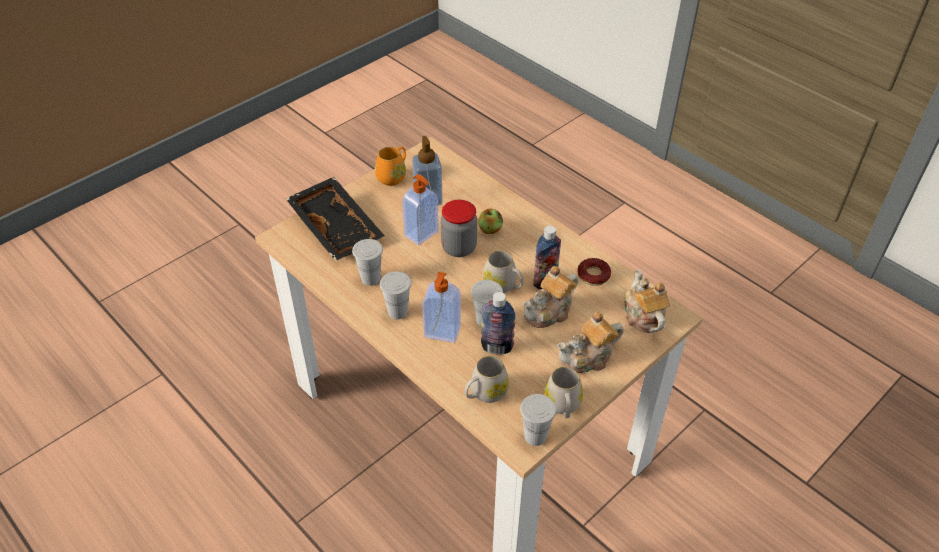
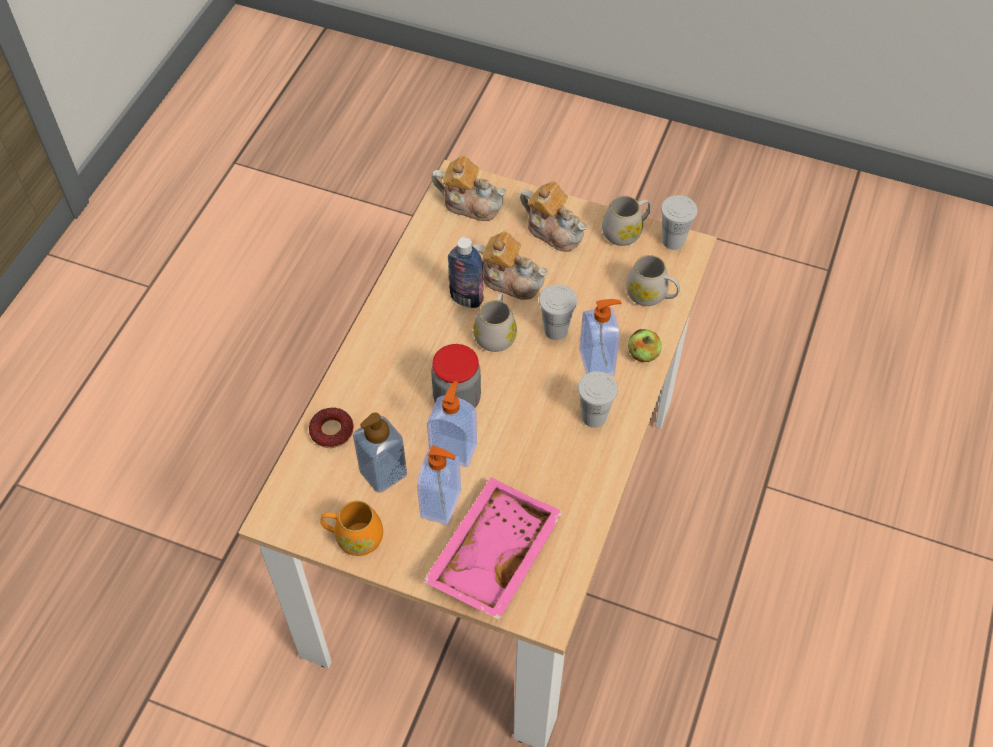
camera: 115 degrees left, 10 degrees up
black tray [286,177,385,261] -> pink tray [423,477,563,620]
white cup [352,239,383,286] -> none
apple [478,208,503,234] -> apple moved to [628,329,662,362]
bottle [481,292,516,355] -> none
donut [577,258,611,286] -> donut moved to [309,407,354,448]
teapot [625,269,670,333] -> teapot turned 120 degrees counterclockwise [431,155,507,221]
none -> soap dispenser [417,446,461,525]

